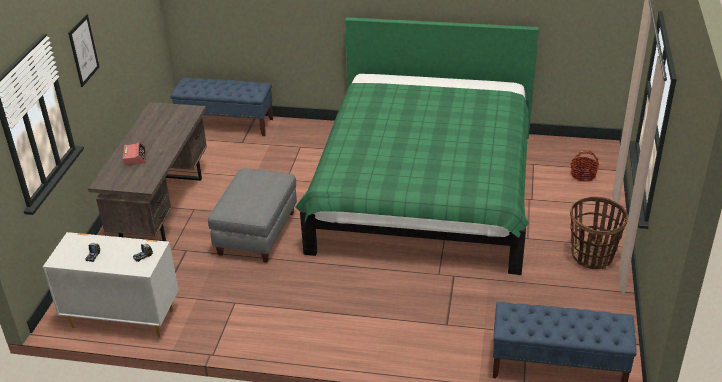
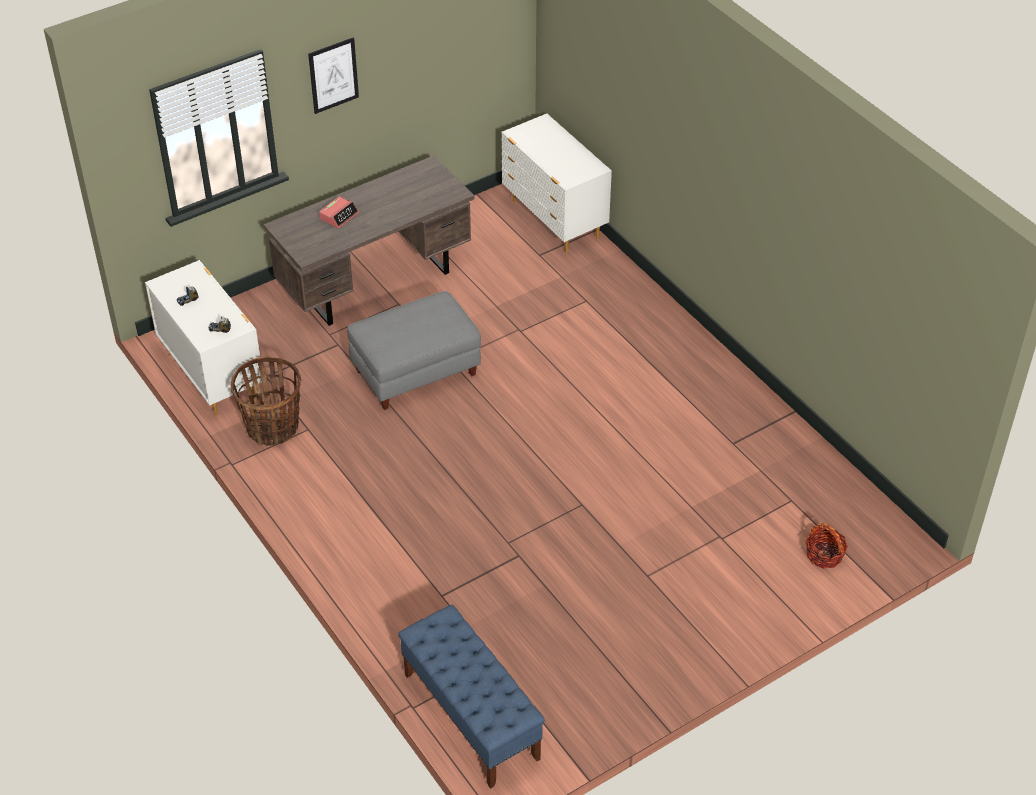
camera: 45 degrees right, 10 degrees up
blue bench [171,78,273,136] -> white dresser [502,114,612,253]
green bed [295,17,539,275] -> none
basket [570,197,628,269] -> basket moved to [231,357,301,446]

